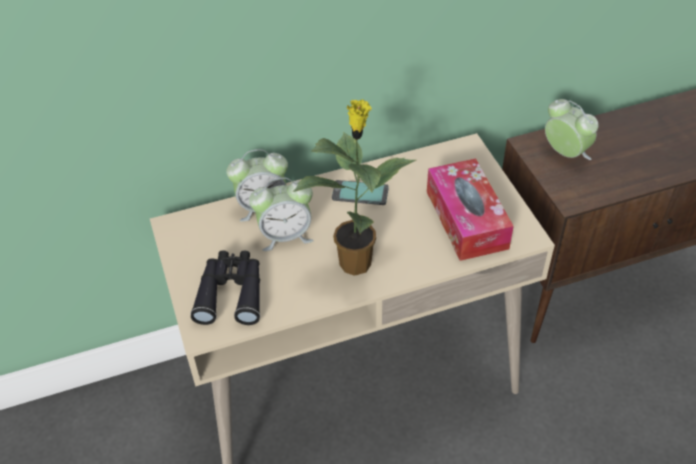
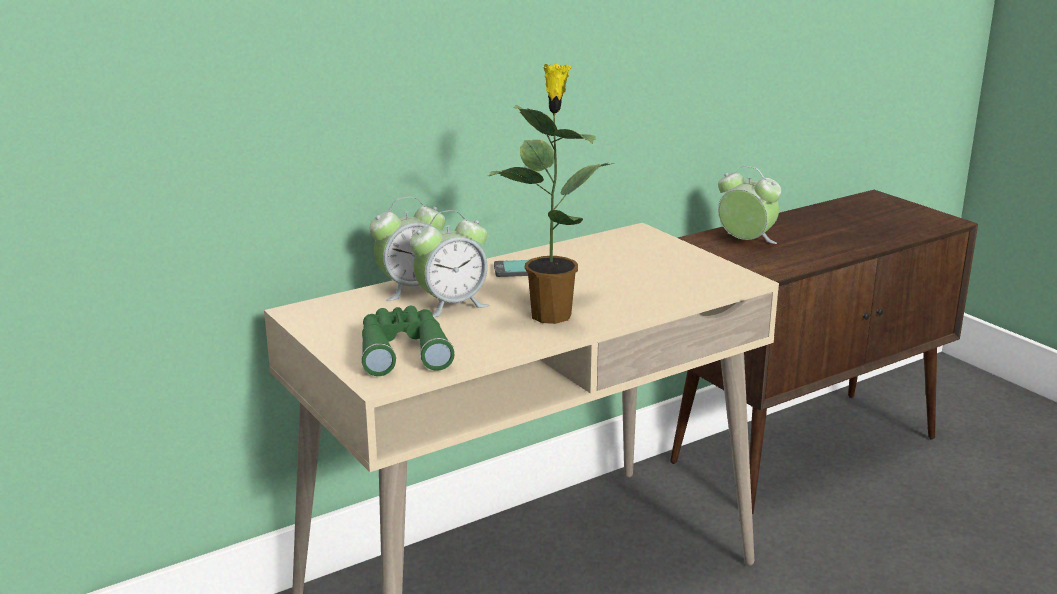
camera: 15 degrees left, 25 degrees down
black binoculars [191,250,260,325] -> green binoculars [361,306,455,376]
tissue box [427,158,514,261] -> none

